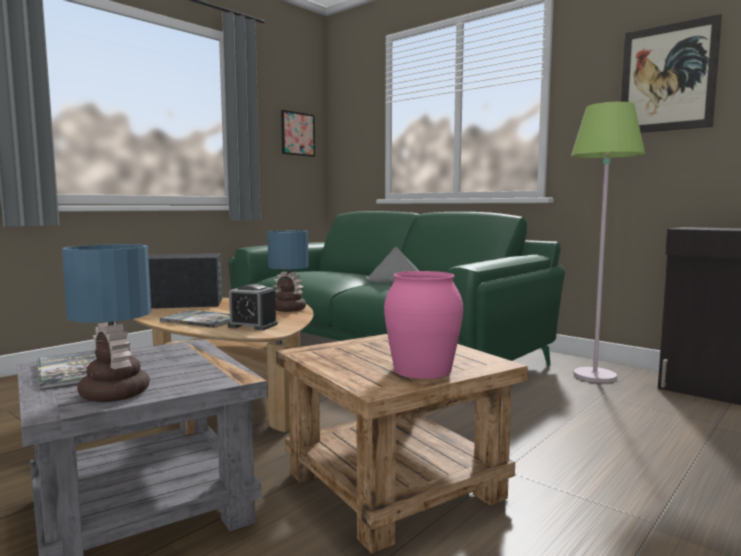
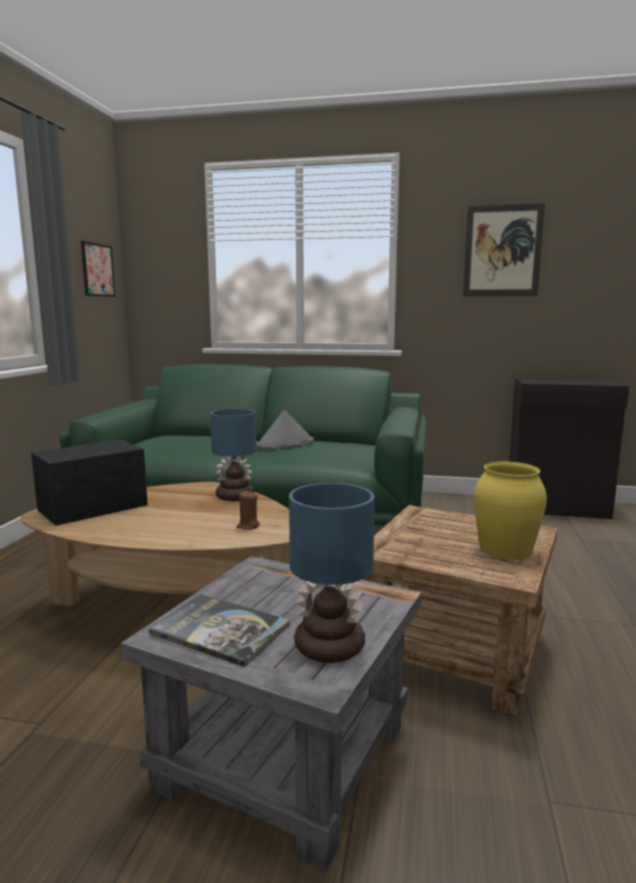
camera: 30 degrees left, 5 degrees up
book [160,310,230,328] -> none
alarm clock [228,284,278,330] -> brown candle [236,491,260,530]
pink vase [384,271,463,379] -> yellow vase [474,462,547,560]
green floor lamp [571,102,645,383] -> none

